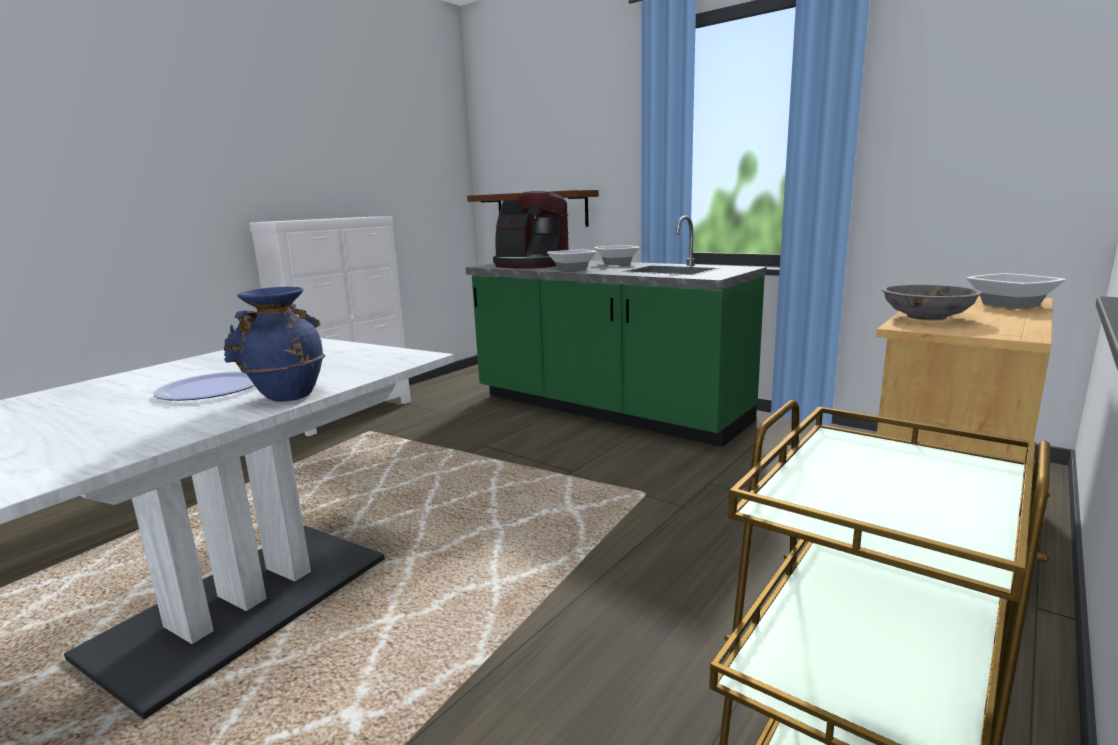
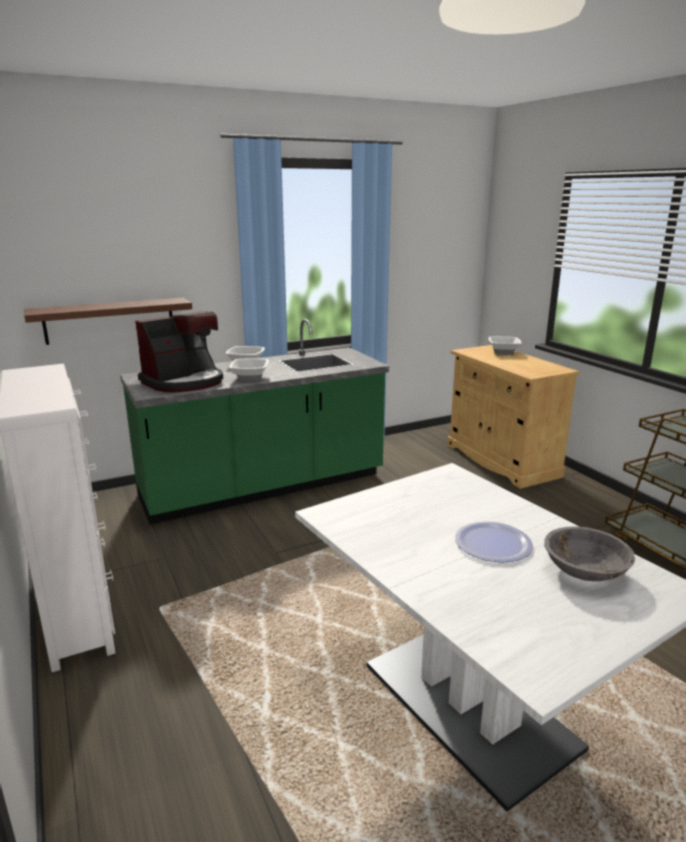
camera: 65 degrees left, 5 degrees up
blue vase [224,287,325,402] -> none
grey bowl [881,284,982,320] -> grey bowl moved to [544,526,635,581]

